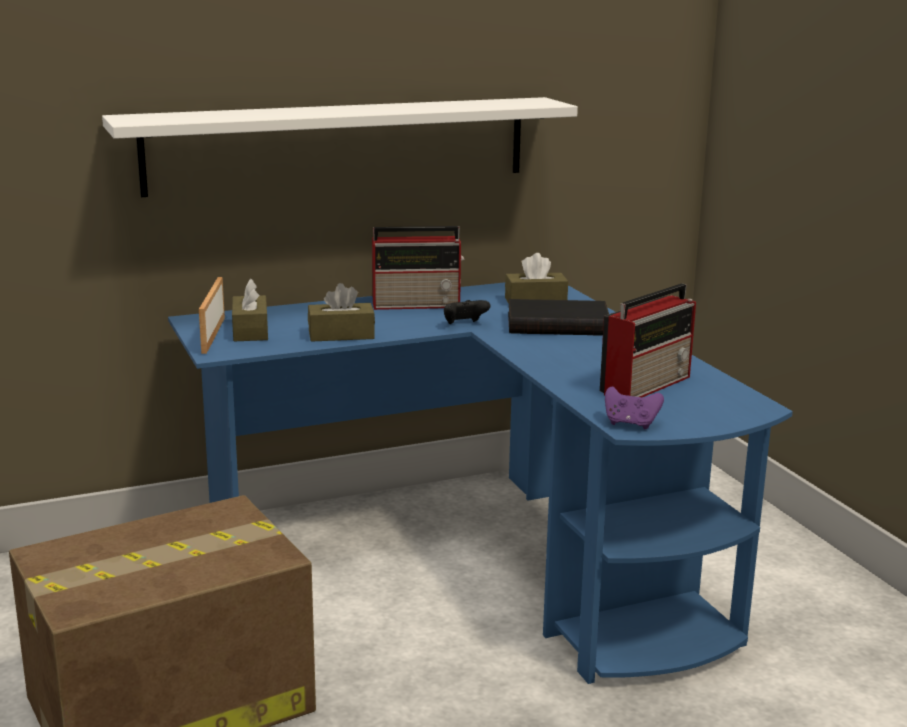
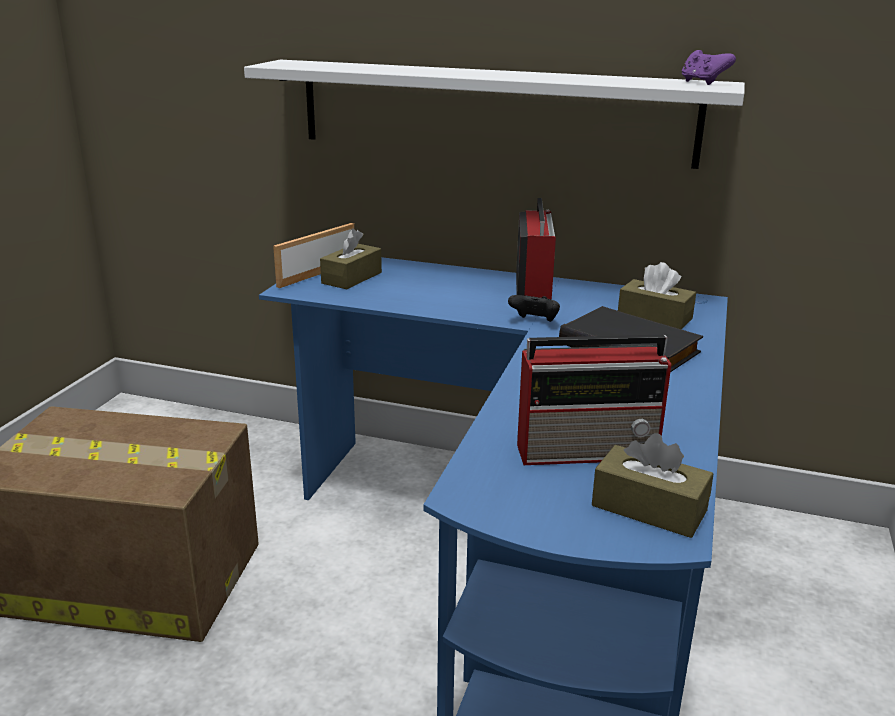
camera: 40 degrees right, 5 degrees up
brown tissue box [308,283,375,342] -> brown tissue box moved to [592,433,713,538]
radio [372,226,464,310] -> radio turned 120 degrees counterclockwise [516,198,556,300]
purple game controller [605,387,664,429] -> purple game controller moved to [682,50,736,85]

